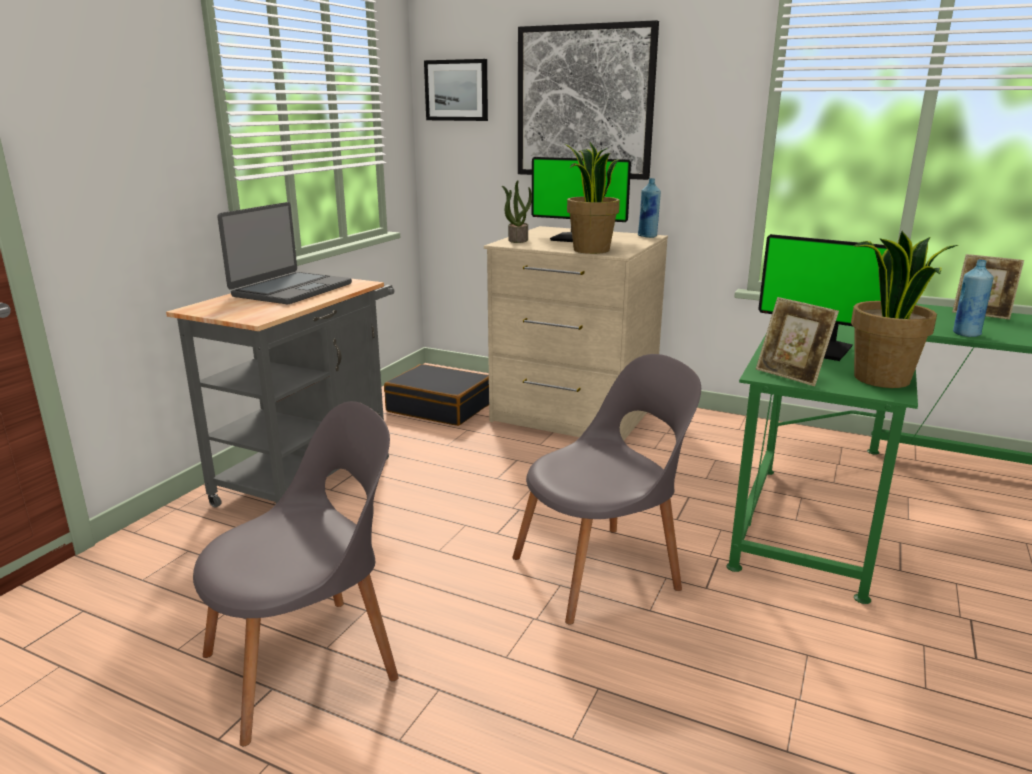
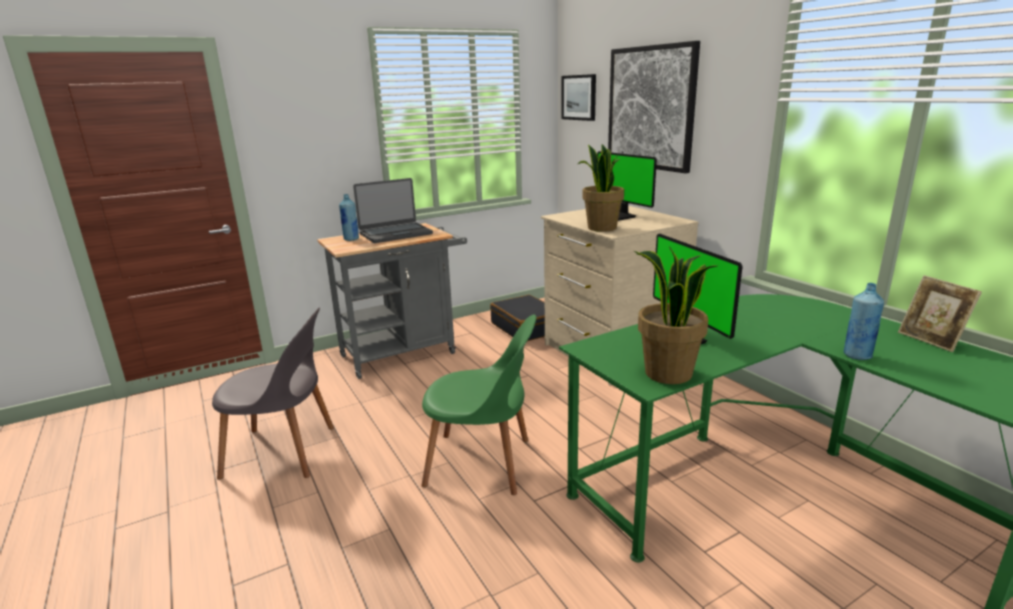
camera: 35 degrees right, 0 degrees up
potted plant [502,180,532,243] -> none
grey chair [512,354,701,625] -> green chair [421,314,536,495]
blue bottle [638,178,661,238] -> blue bottle moved to [339,194,359,241]
picture frame [756,297,839,386] -> none

